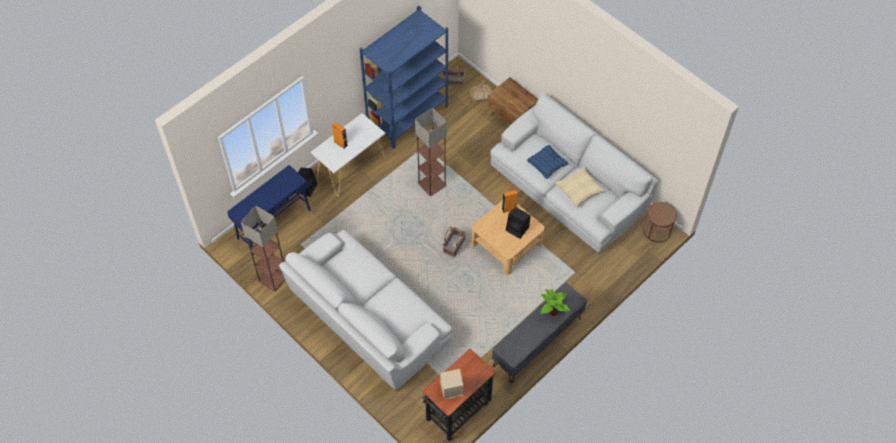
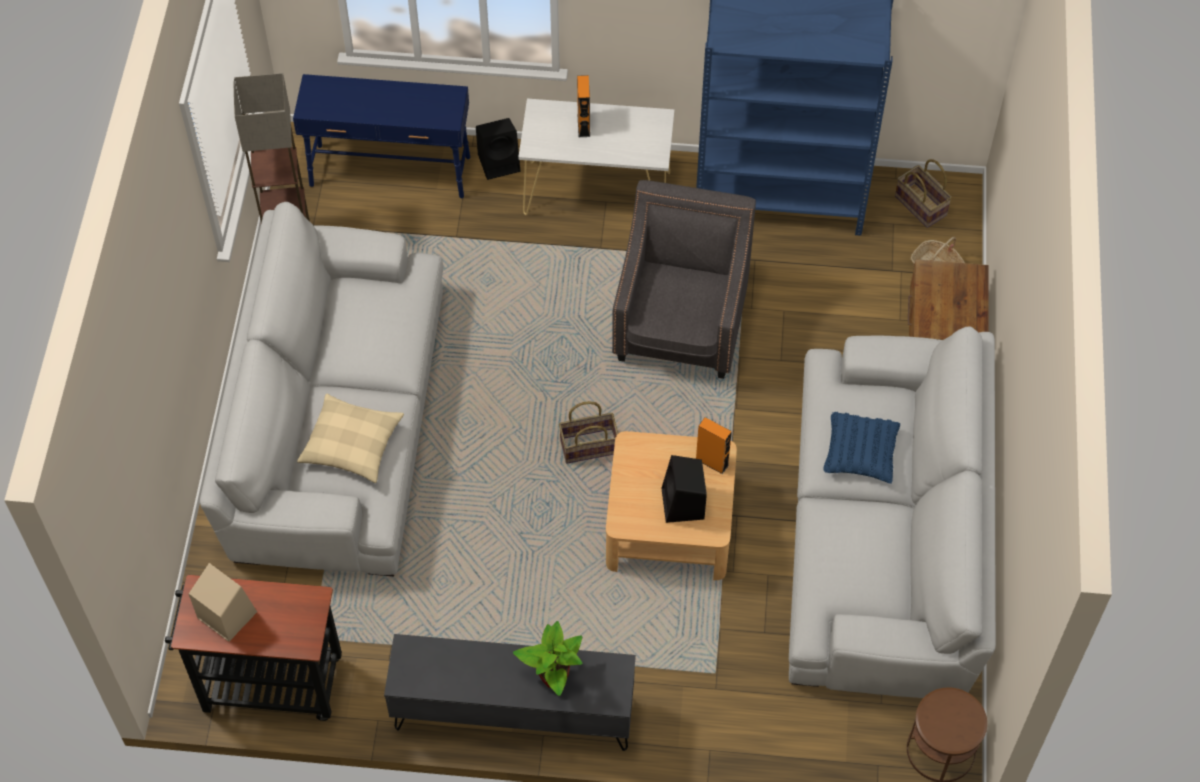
camera: 50 degrees right, 0 degrees up
floor lamp [415,108,447,196] -> grey armchair [612,180,756,379]
beige pillow [555,166,605,208] -> beige pillow moved to [297,394,404,483]

